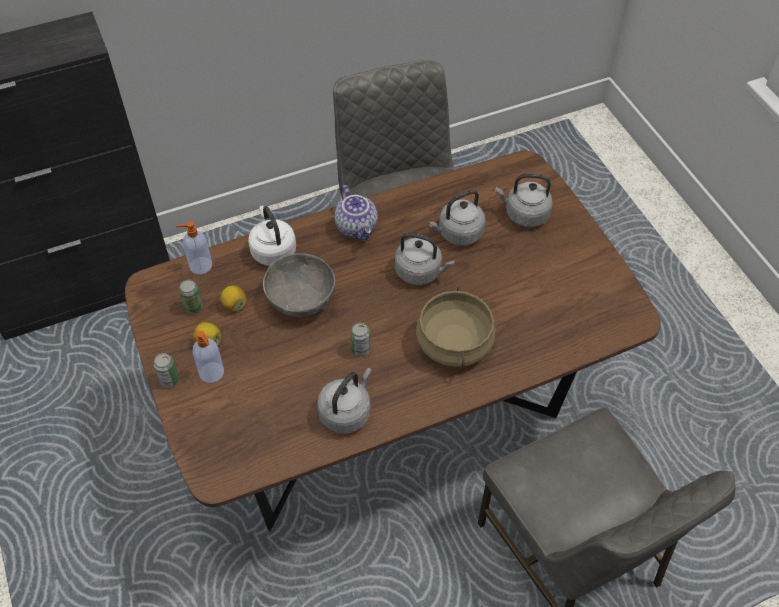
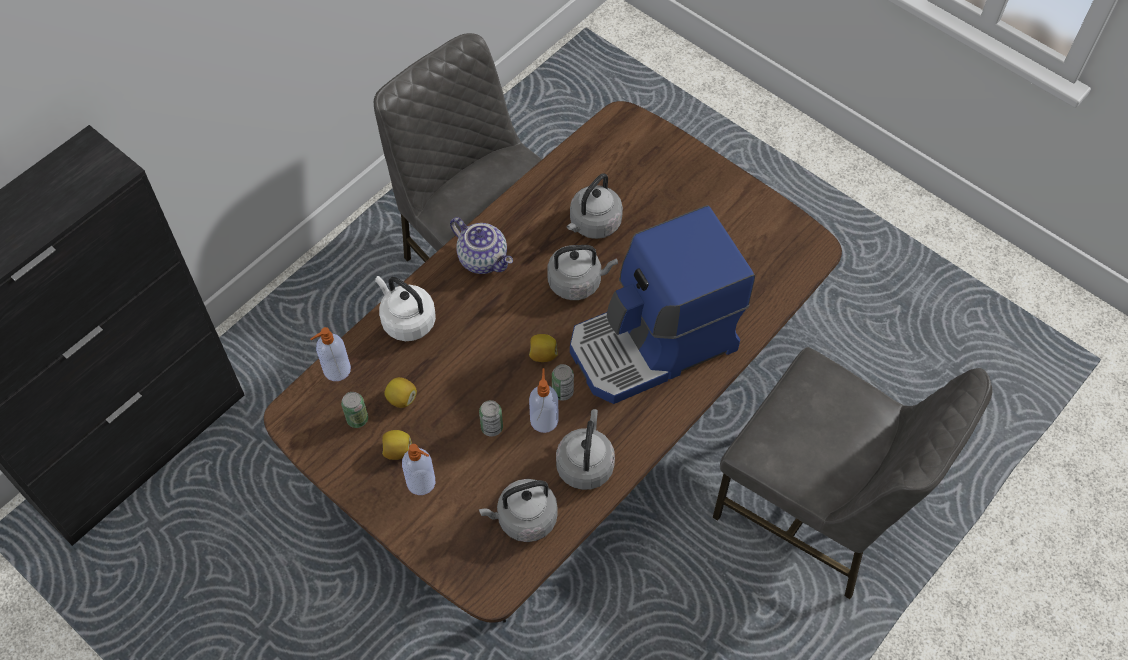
camera: 25 degrees left, 5 degrees up
can [153,353,179,387] -> can moved to [479,400,503,437]
grey bowl [263,253,335,317] -> none
beige cooking pot [416,287,495,368] -> coffee machine [570,205,755,404]
grey kettle [495,174,553,227] -> grey kettle moved to [479,479,558,542]
none -> lemon [529,334,558,362]
none -> soap dispenser [529,368,558,433]

